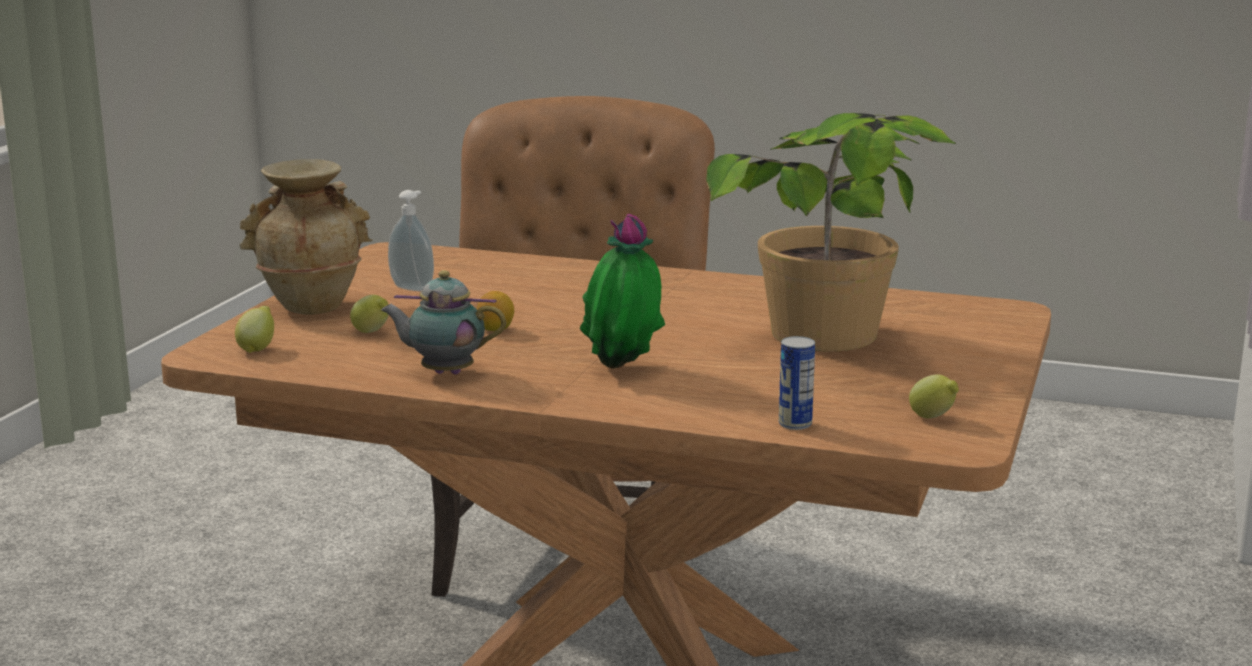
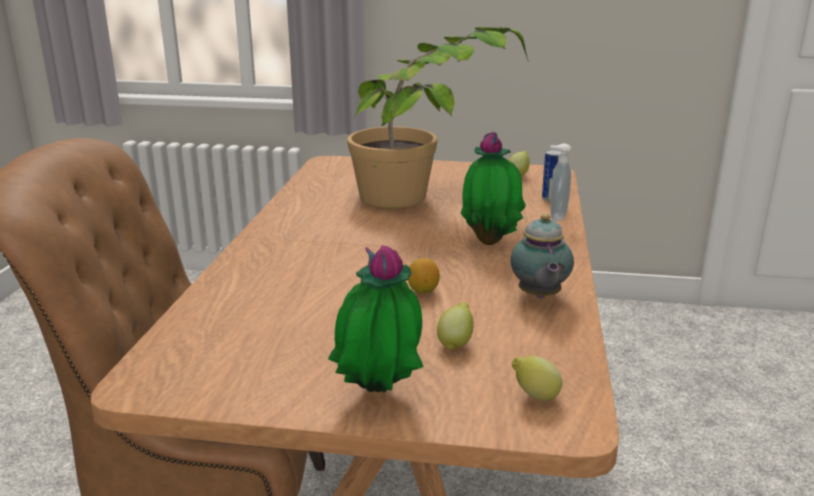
camera: 100 degrees left, 5 degrees up
beige vase [240,159,373,315] -> potted plant [328,245,424,392]
soap dispenser [388,190,434,291] -> soap dispenser moved to [550,144,571,221]

